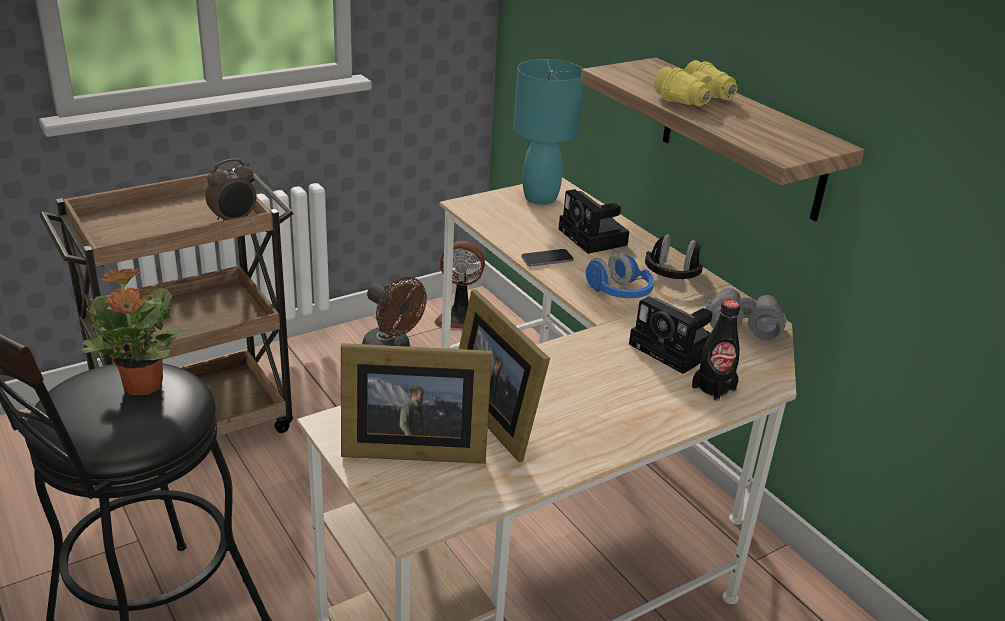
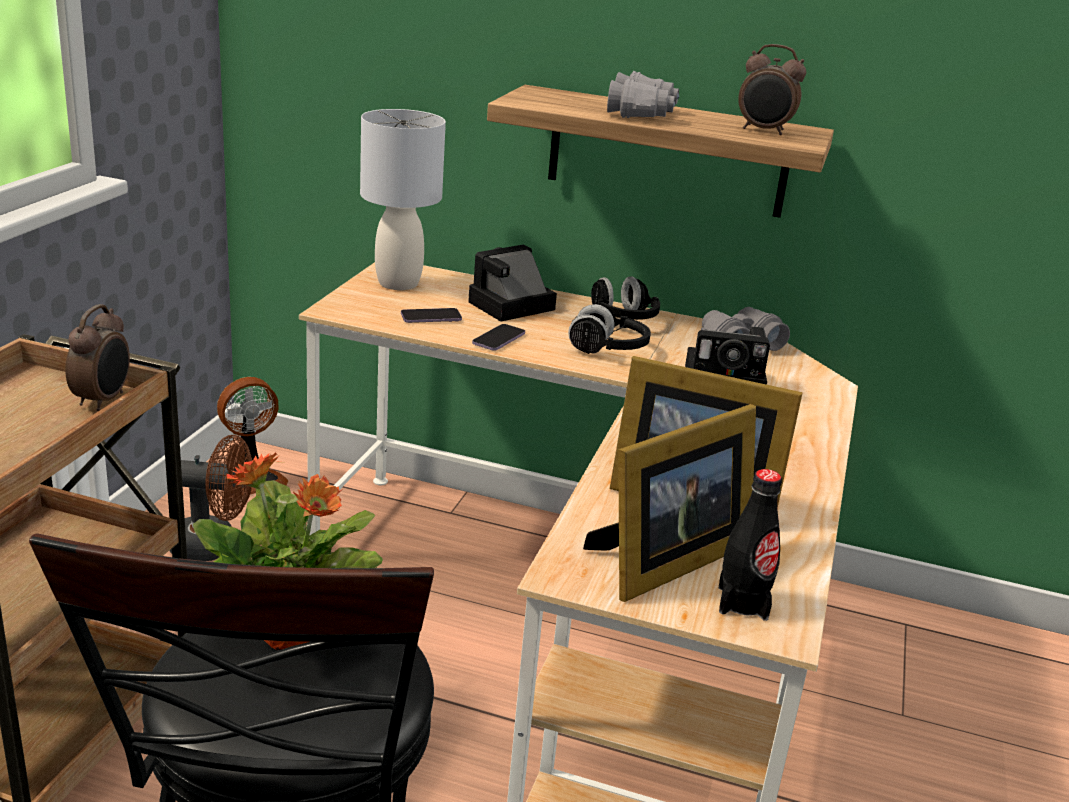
camera: 40 degrees left, 5 degrees down
turquoise table lamp [514,59,584,205] -> grey table lamp [360,109,446,290]
camera [559,189,629,254] -> camera turned 120 degrees clockwise [468,245,557,322]
blue headphones [586,252,654,298] -> black headphones [568,304,651,354]
yellow binoculars [654,60,738,106] -> grey binoculars [607,71,679,118]
black bottle [692,300,740,402] -> black bottle moved to [719,469,782,621]
none -> phone [401,308,462,323]
none -> alarm clock [738,44,806,135]

